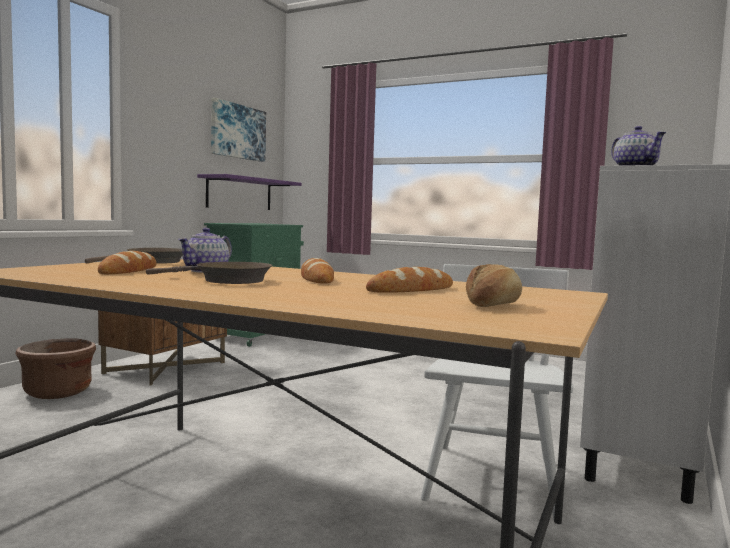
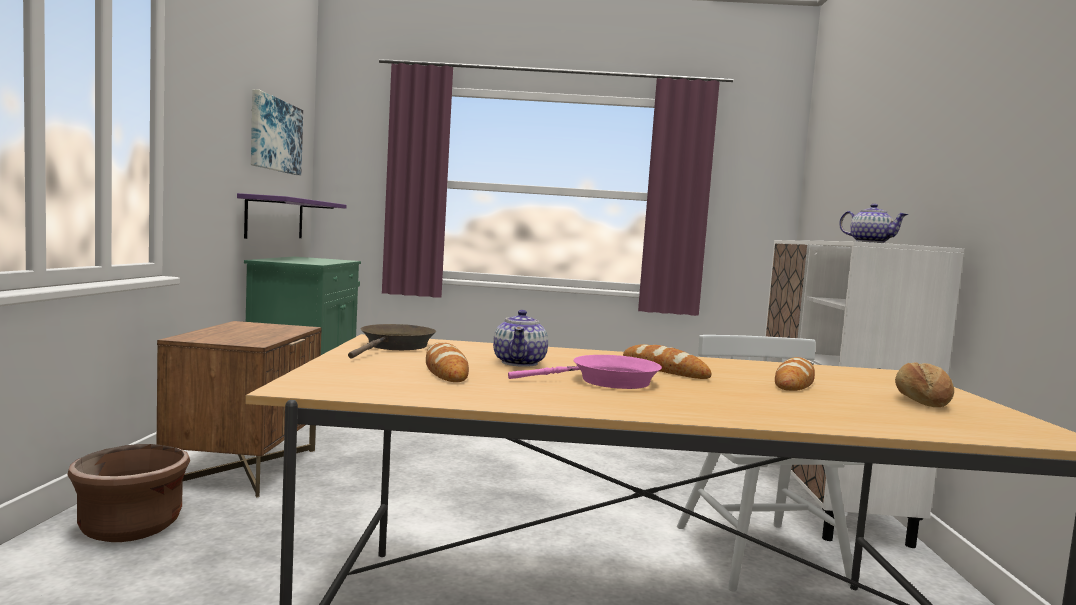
camera: 25 degrees left, 0 degrees up
brown frying pan [146,262,272,284] -> pink frying pan [508,355,662,389]

